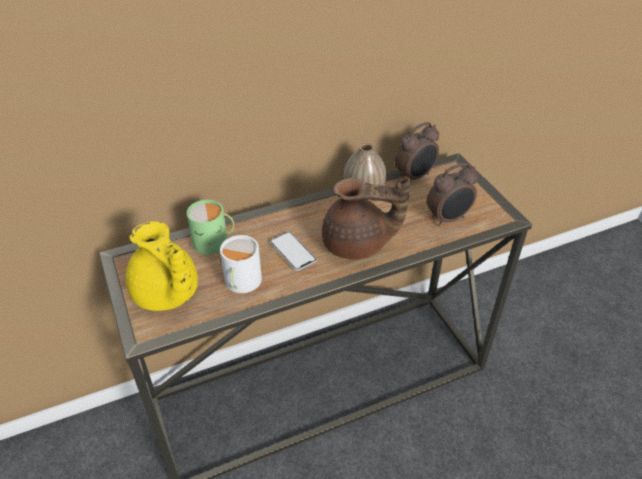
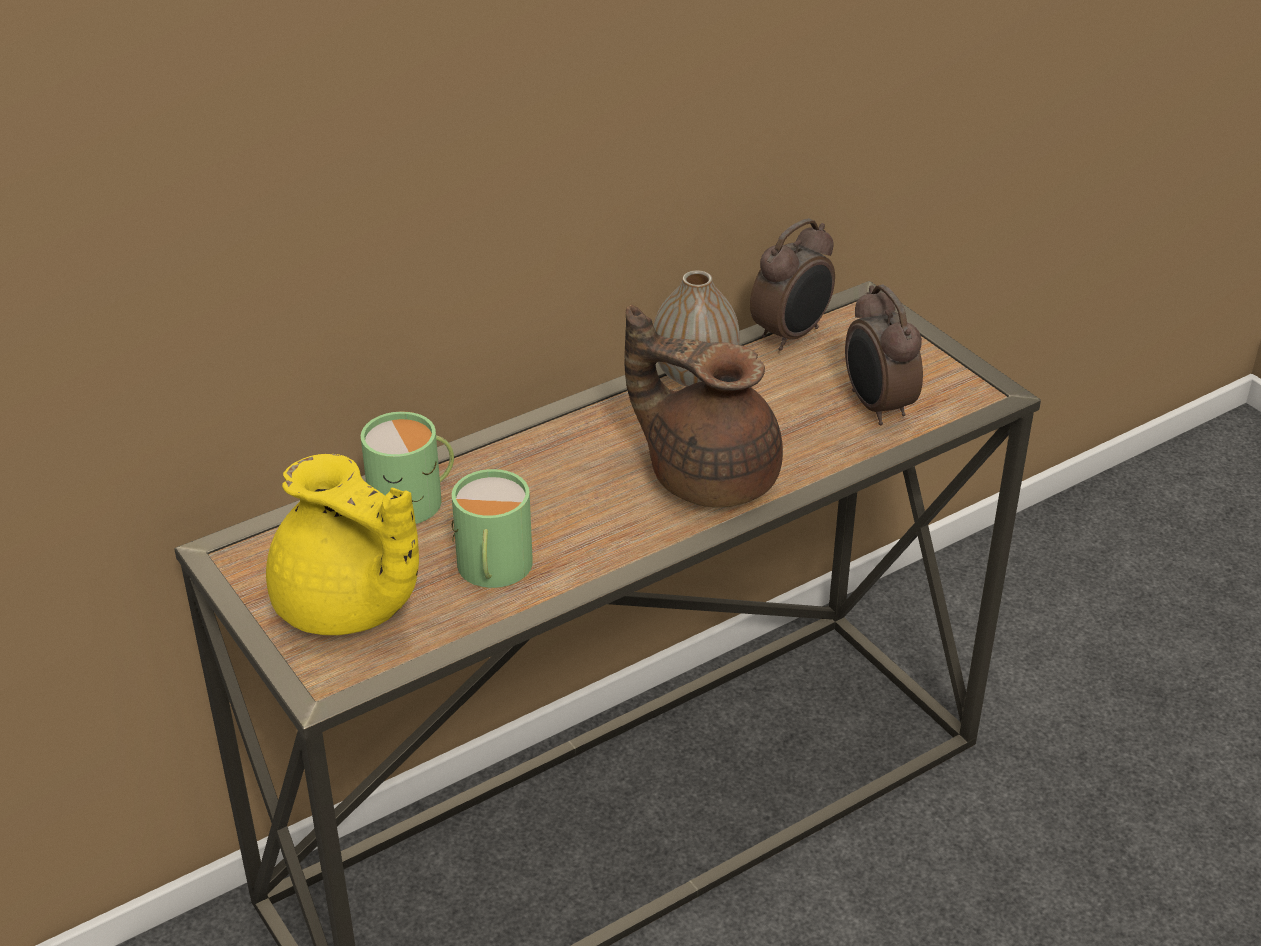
camera: 10 degrees left, 5 degrees down
white mug [220,235,262,293] -> green mug [452,469,533,588]
phone [270,232,317,271] -> none
brown teapot [322,178,410,260] -> brown teapot turned 150 degrees counterclockwise [625,305,783,507]
alarm clock [427,163,478,226] -> alarm clock turned 105 degrees clockwise [845,285,923,425]

